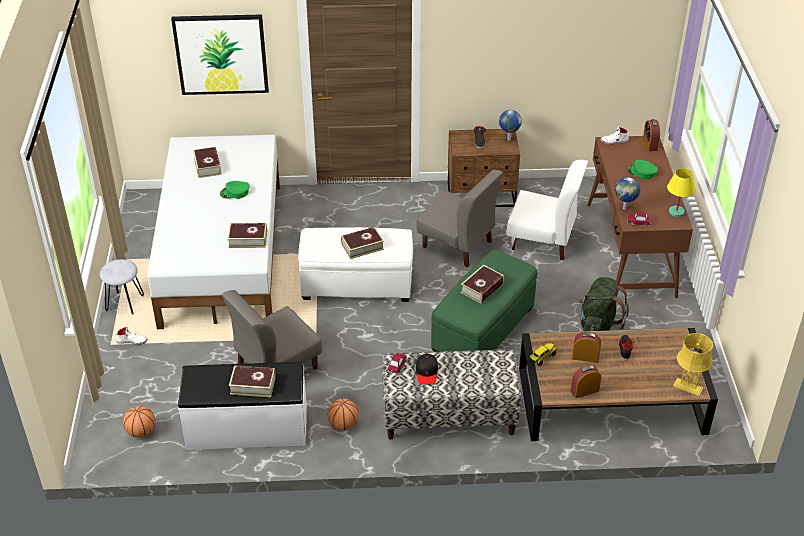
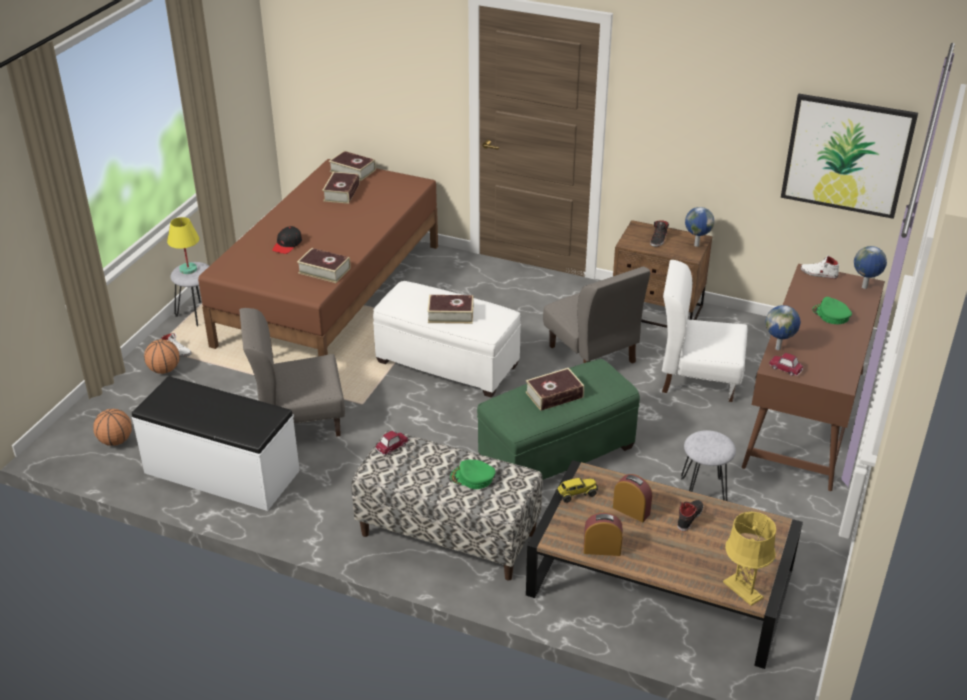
camera: 25 degrees right, 5 degrees down
white bed [147,135,280,329] -> brown bed [198,159,438,356]
picture [171,14,269,95] -> picture moved to [781,94,918,219]
green cap [220,181,250,199] -> green cap moved to [450,460,495,489]
book [229,365,276,397] -> book moved to [329,151,376,181]
basketball [328,399,359,430] -> basketball moved to [144,339,180,374]
black cap [416,354,438,385] -> black cap moved to [272,226,302,254]
white chair [506,160,588,260] -> white chair turned 150 degrees clockwise [662,260,747,402]
green backpack [578,277,629,331] -> grey stool [681,430,736,501]
alarm clock [643,119,660,151] -> globe [854,246,887,289]
yellow table lamp [667,168,695,217] -> yellow table lamp moved to [167,217,199,274]

